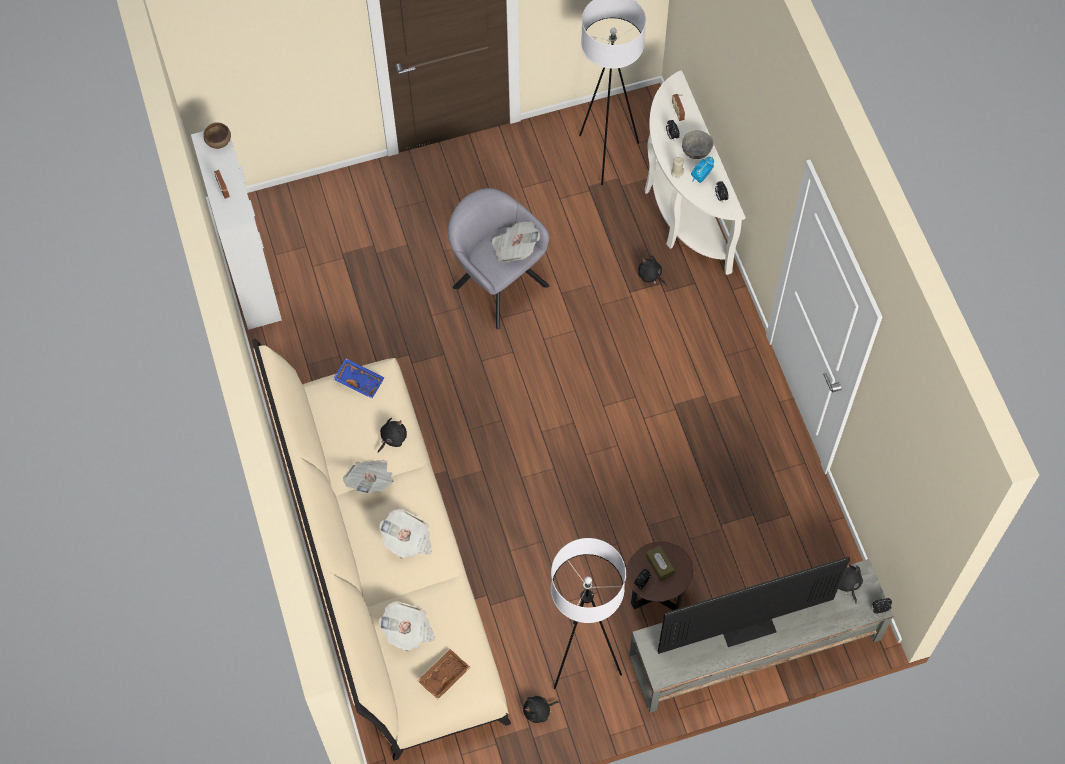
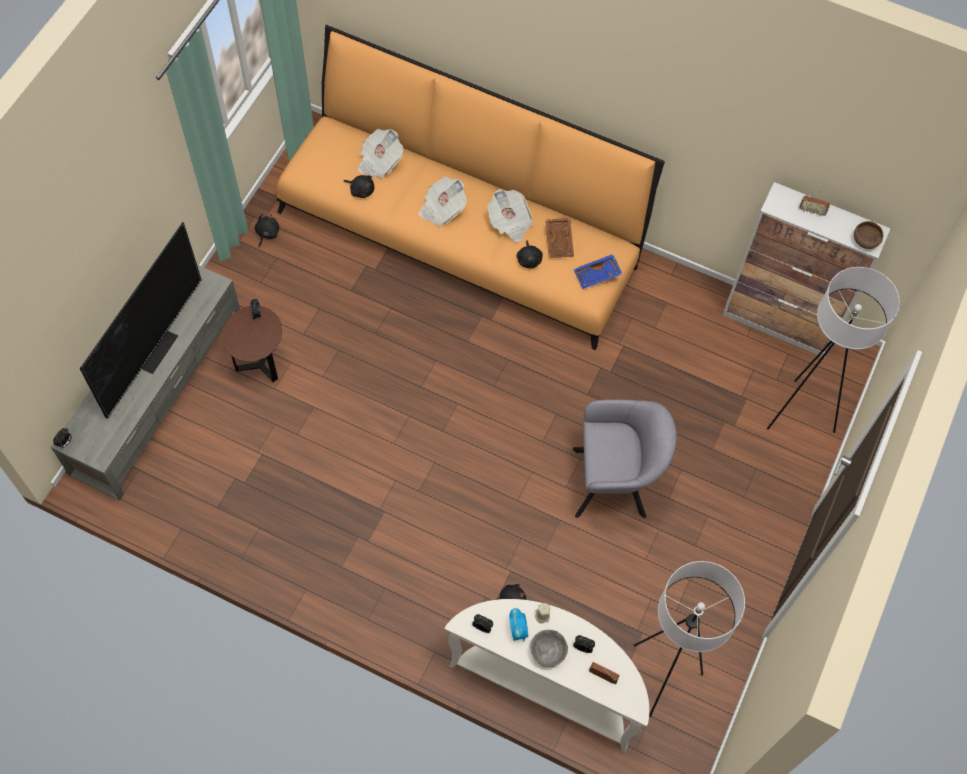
camera: 130 degrees right, 0 degrees up
beige sofa [252,339,511,761] -> orange sofa [277,25,665,350]
brown tray [418,649,470,699] -> brown tray moved to [545,218,574,258]
newspaper [492,222,540,262] -> none
white floor lamp [551,538,626,689] -> white floor lamp moved to [767,267,900,433]
brown tissue box [646,545,675,582] -> none
black plush toy [838,565,863,604] -> black plush toy moved to [344,175,374,198]

